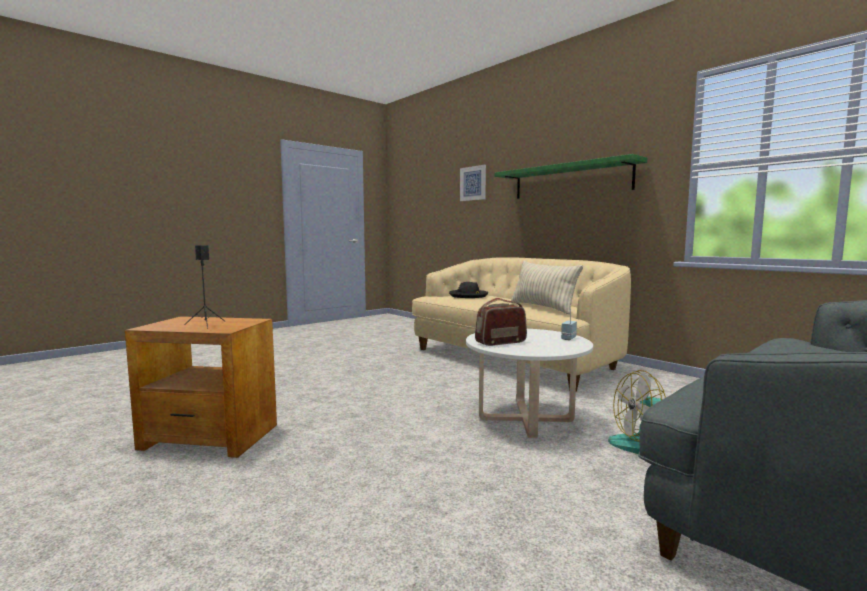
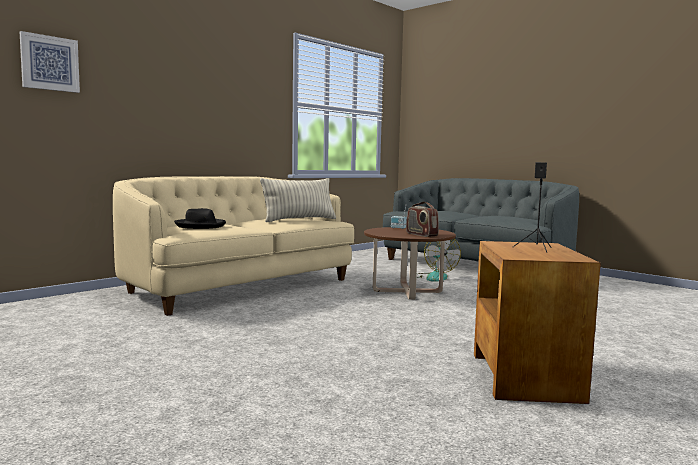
camera: 95 degrees left, 0 degrees up
white coffee table [466,329,593,438] -> brown coffee table [364,227,456,300]
green shelf [495,154,647,199] -> none

